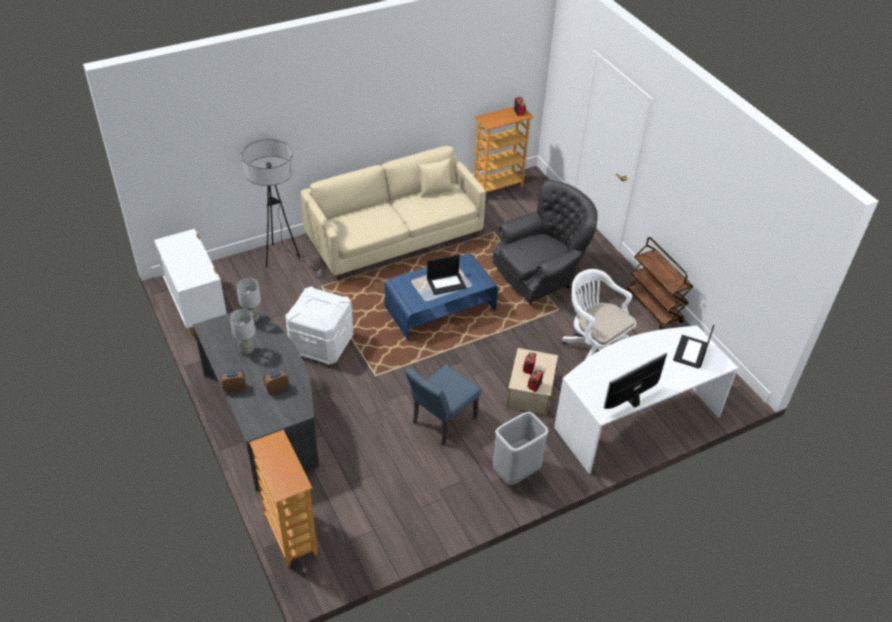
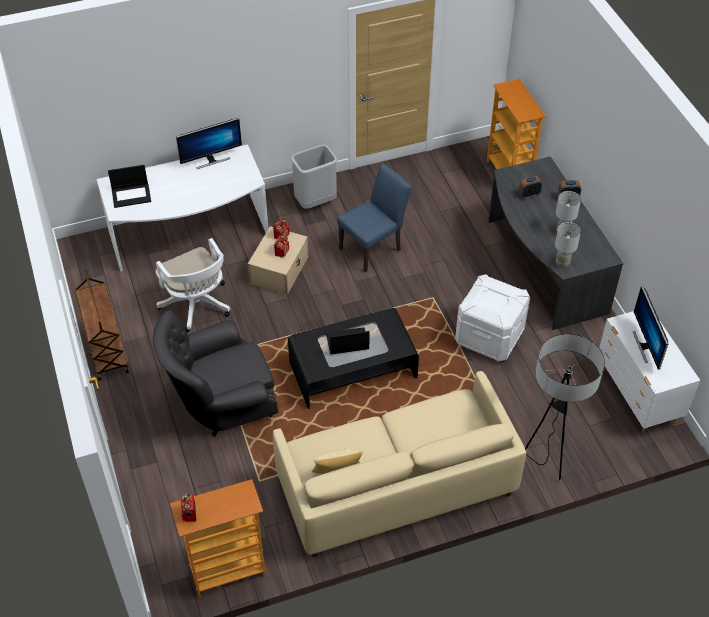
camera: 170 degrees left, 5 degrees up
blue coffee table [384,253,498,341] -> black coffee table [288,308,419,409]
laptop [673,325,715,369] -> laptop turned 45 degrees clockwise [108,165,151,208]
none -> monitor [633,286,668,370]

